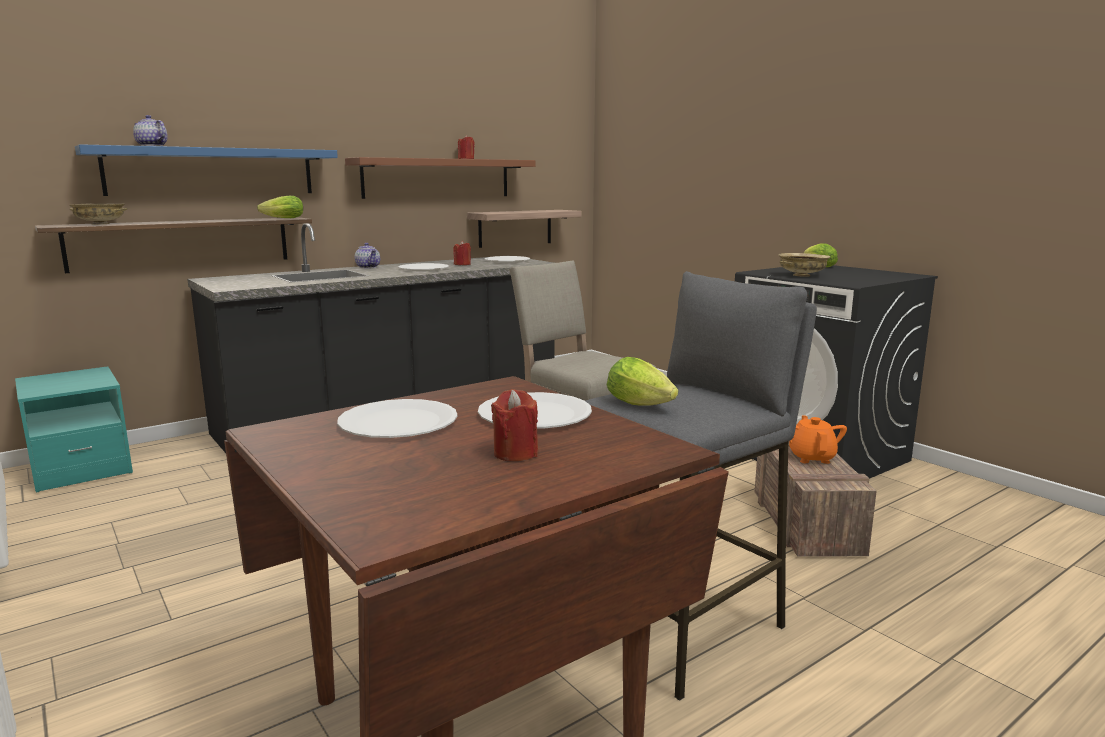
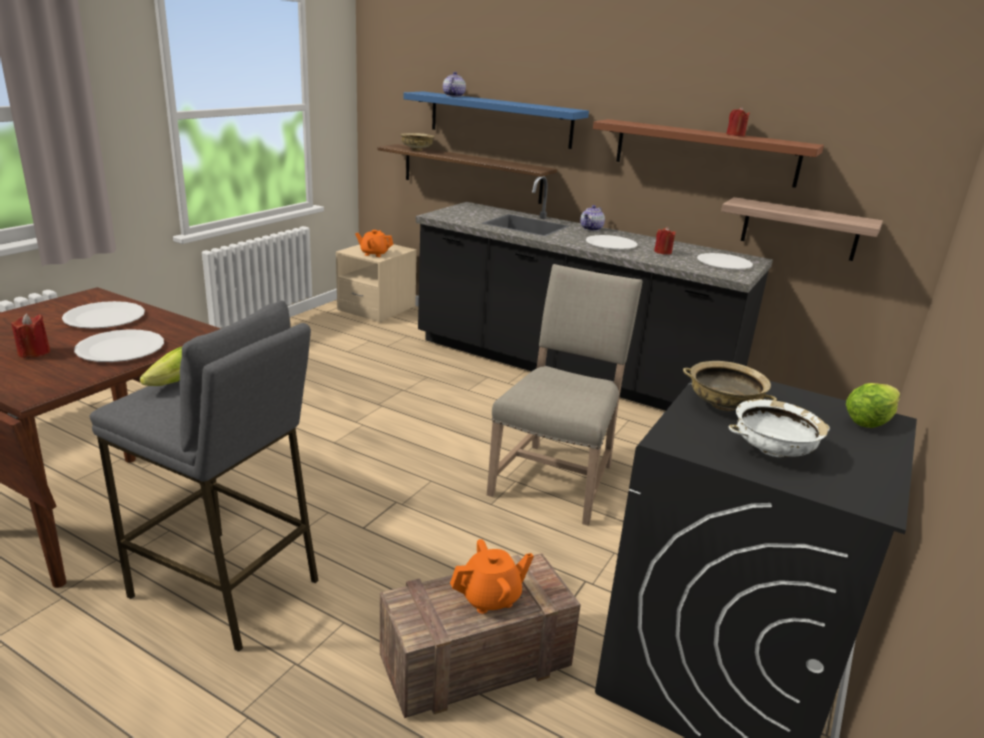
camera: 65 degrees right, 10 degrees up
turquoise nightstand [15,366,133,492] -> beige nightstand [336,243,417,323]
lettuce [257,196,303,218] -> none
none -> orange teapot [355,230,394,257]
none -> white bowl [729,399,830,457]

